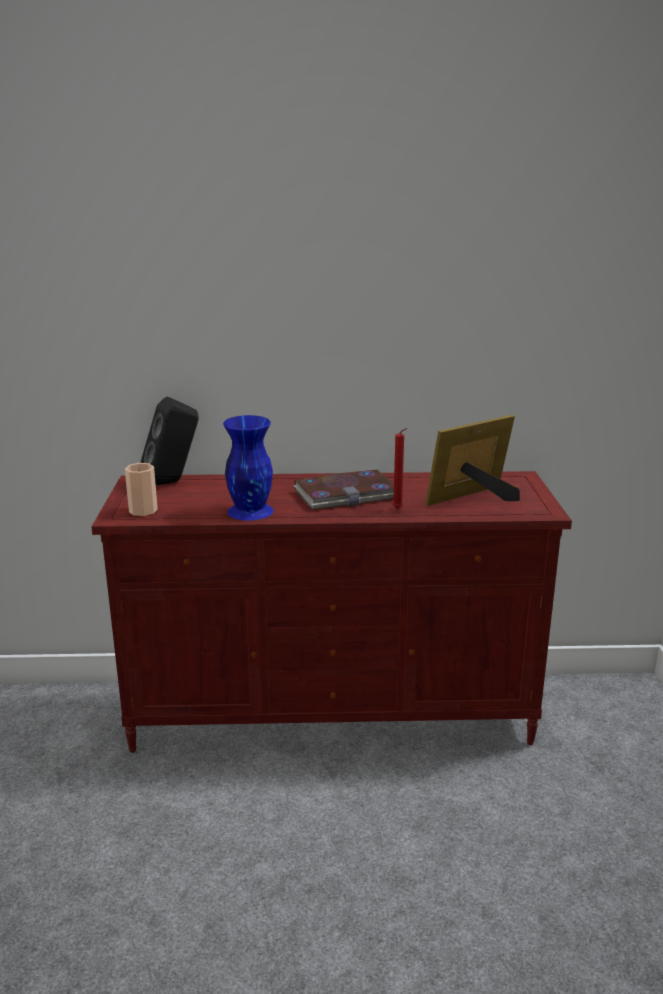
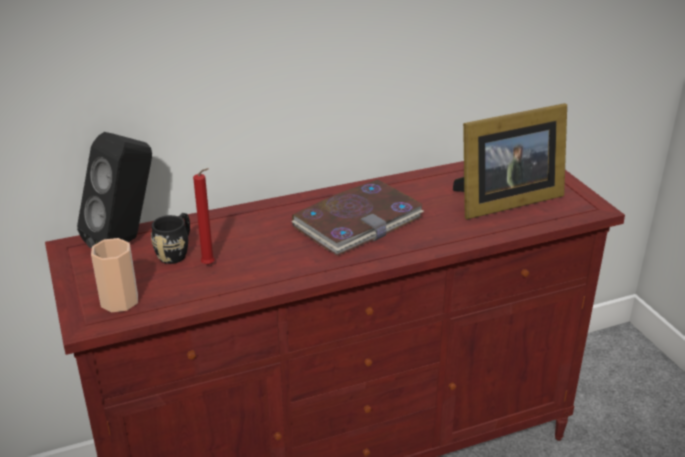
camera: 20 degrees left, 10 degrees up
blue vase [223,415,274,521] -> none
red candle [392,428,407,509] -> red candle moved to [193,168,215,265]
picture frame [425,415,520,506] -> picture frame turned 150 degrees counterclockwise [453,103,567,219]
none -> black mug [151,213,190,264]

